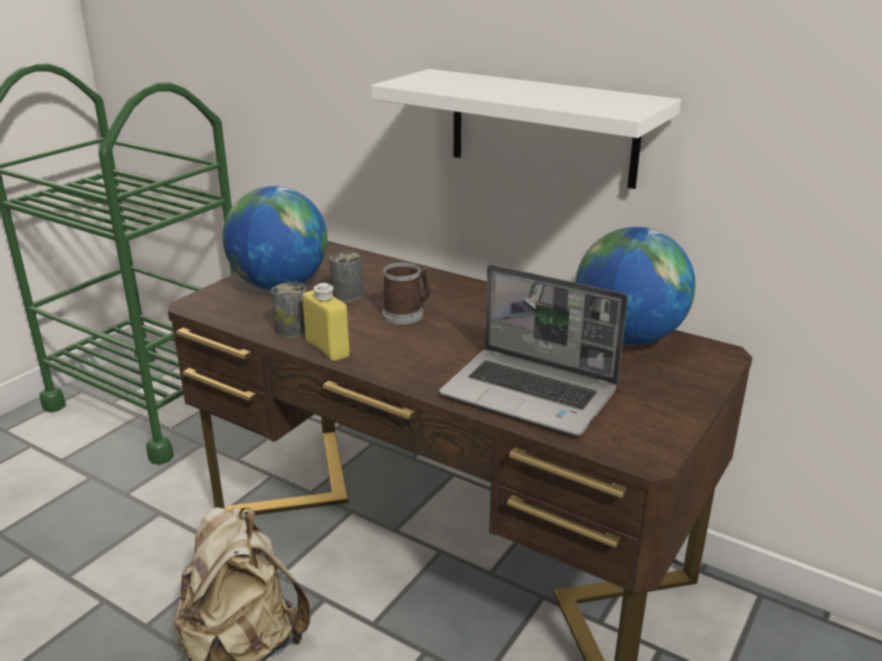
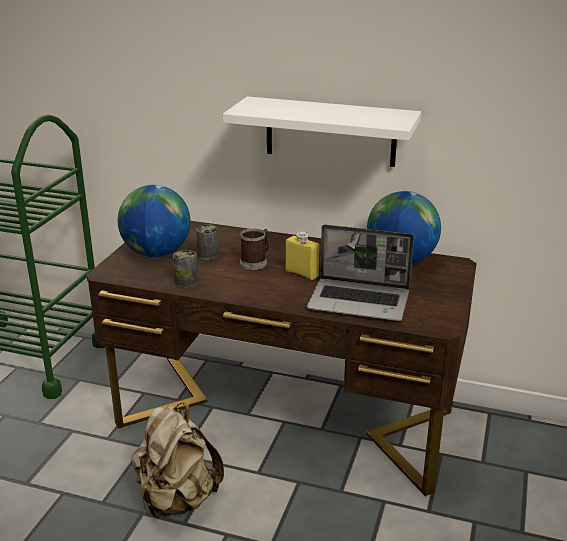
camera: 15 degrees left, 0 degrees up
yellow bottle [302,283,350,361] -> yellow bottle moved to [285,231,320,280]

